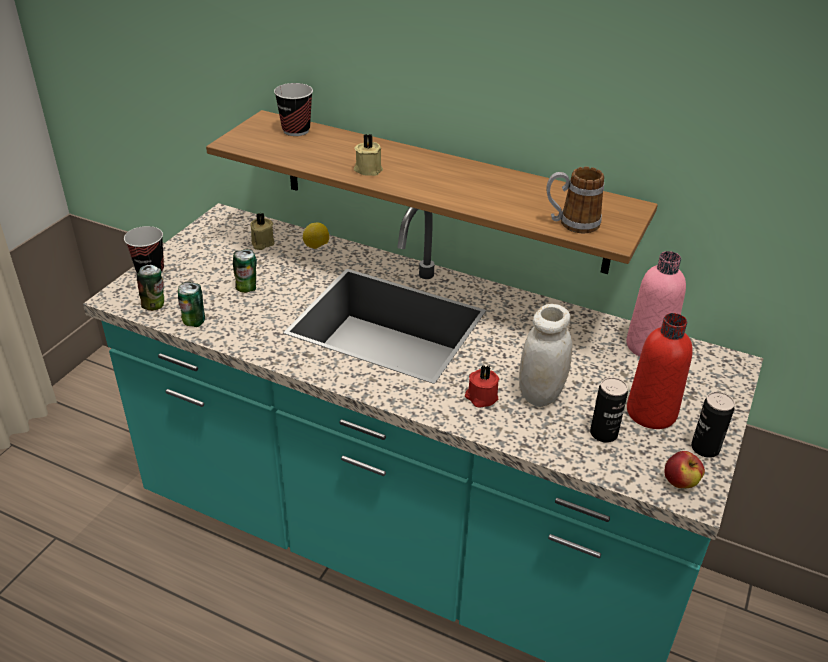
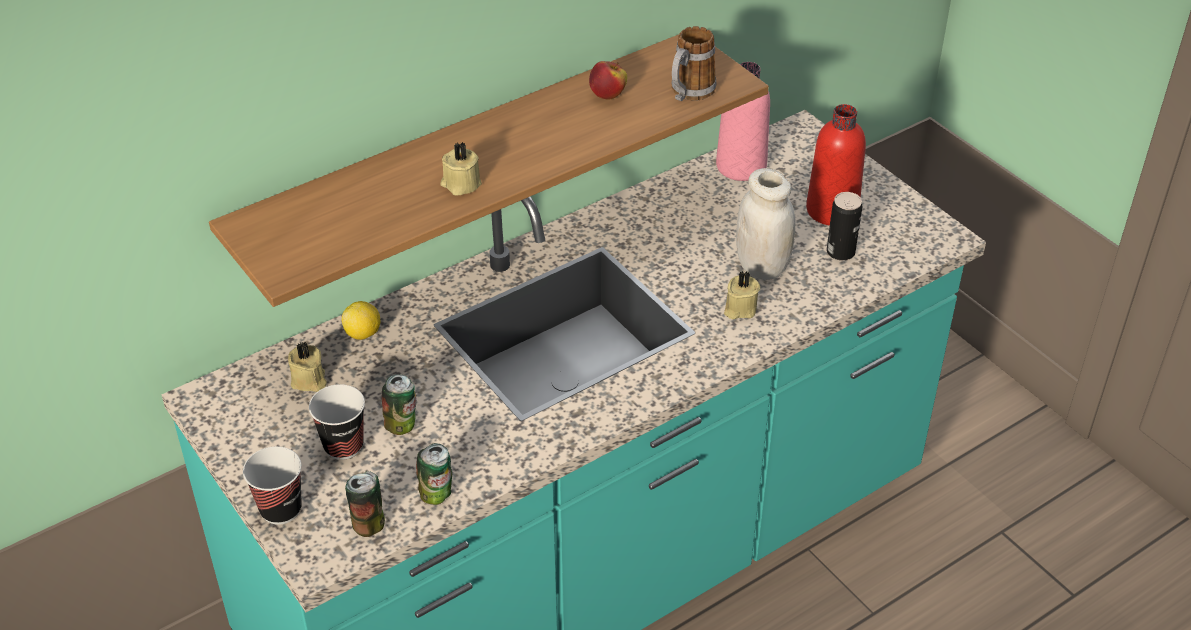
camera: 60 degrees left, 5 degrees up
cup [274,83,313,136] -> cup moved to [309,384,365,460]
red candle [465,366,499,407] -> beige candle [724,271,760,319]
apple [665,451,705,488] -> apple moved to [589,61,627,100]
can [691,392,735,458] -> none

